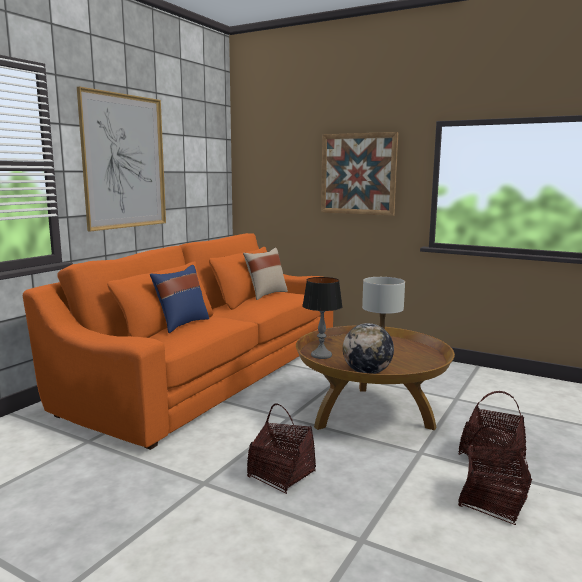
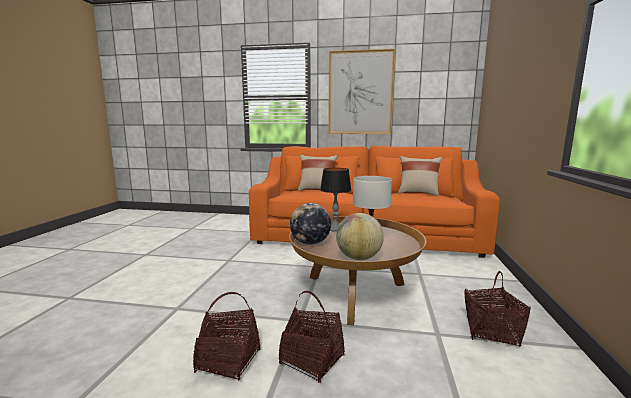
camera: 70 degrees right, 0 degrees up
blue pillow [150,265,209,333] -> beige pillow [298,155,337,190]
basket [247,404,316,494] -> basket moved to [464,271,531,347]
picture [321,132,398,216] -> none
none -> globe [336,213,384,260]

